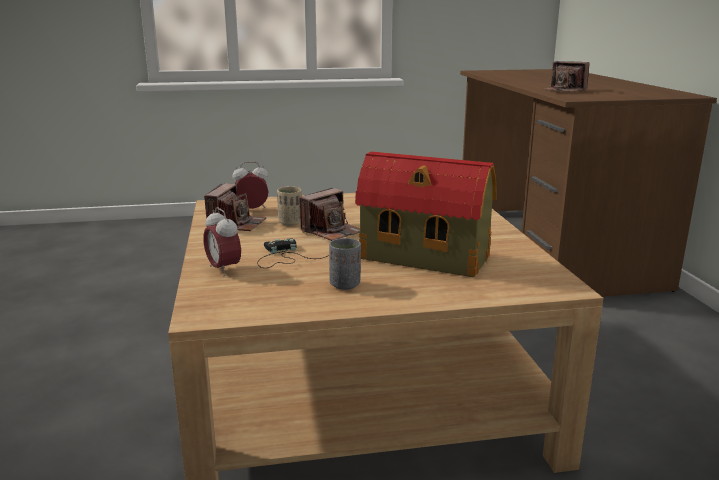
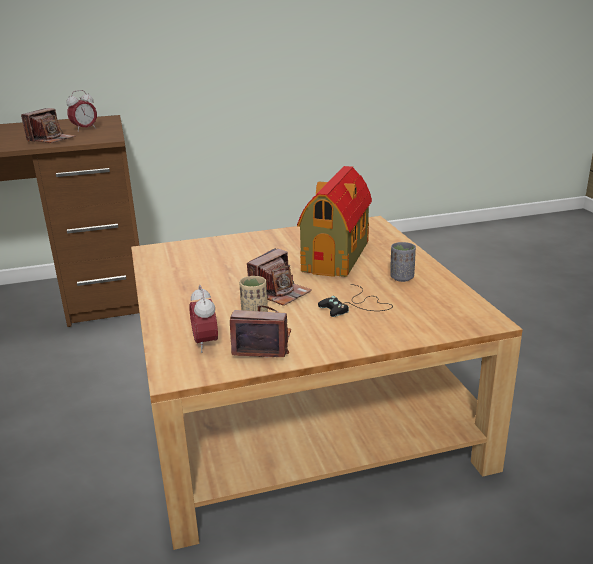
camera: 95 degrees left, 5 degrees up
alarm clock [203,207,241,277] -> alarm clock moved to [67,90,97,132]
camera [299,188,360,241] -> camera turned 90 degrees clockwise [247,248,312,306]

